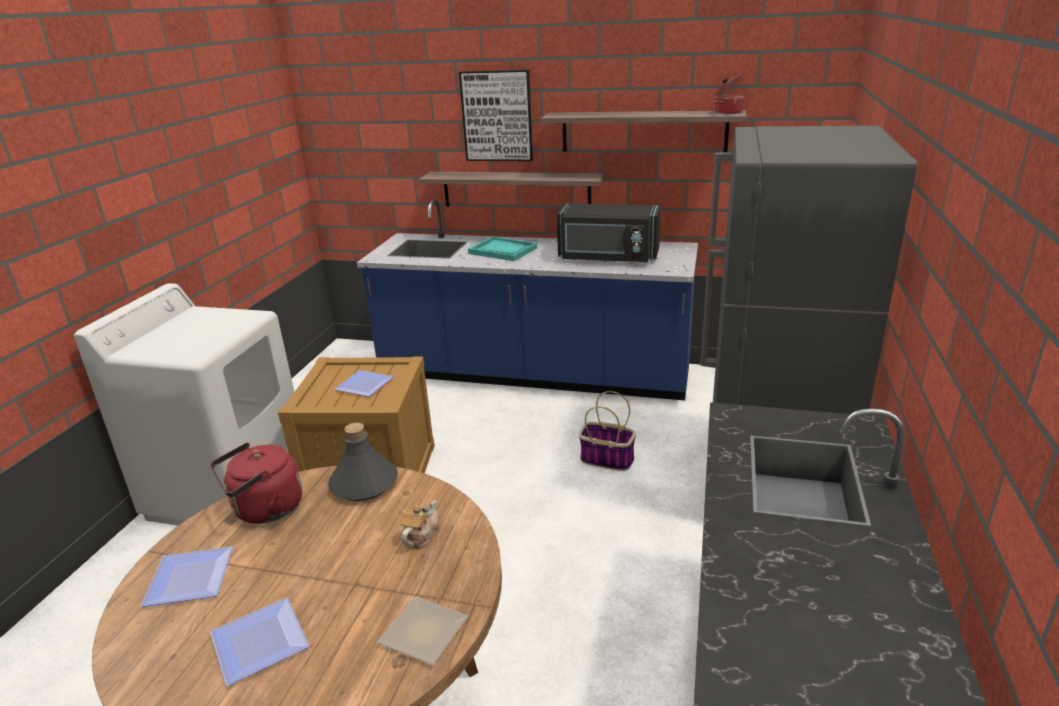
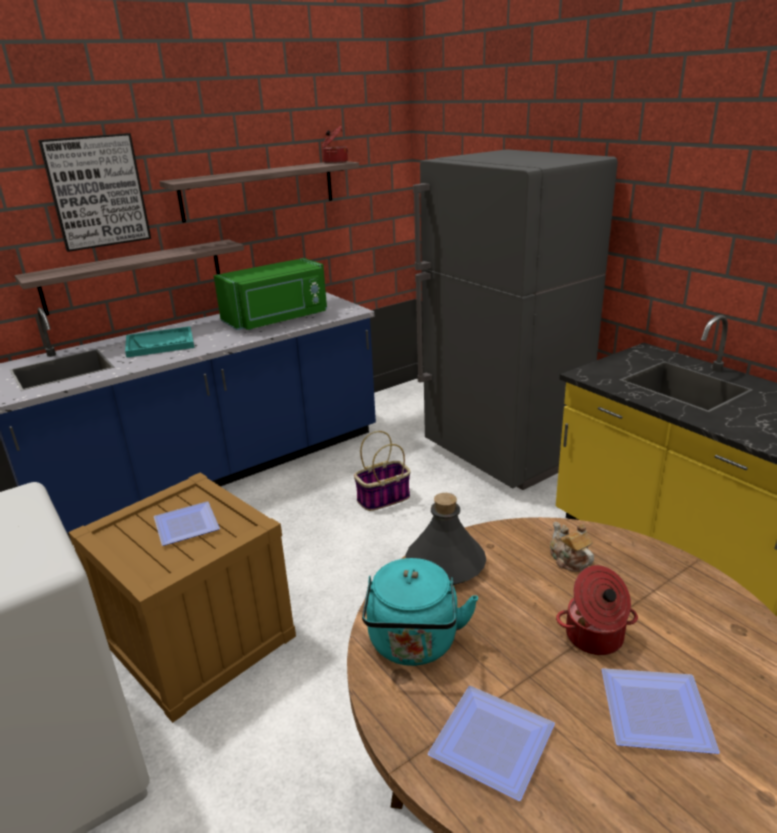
camera: 50 degrees left, 0 degrees up
red kettle [211,443,302,524] -> turquoise kettle [362,558,478,666]
plate [377,597,468,665] -> none
black microwave [557,203,661,263] -> green microwave [214,258,327,330]
none -> cooking pot [556,565,638,655]

